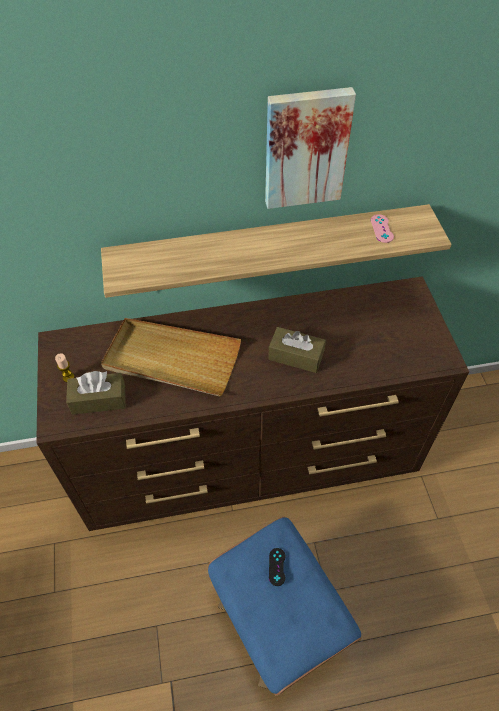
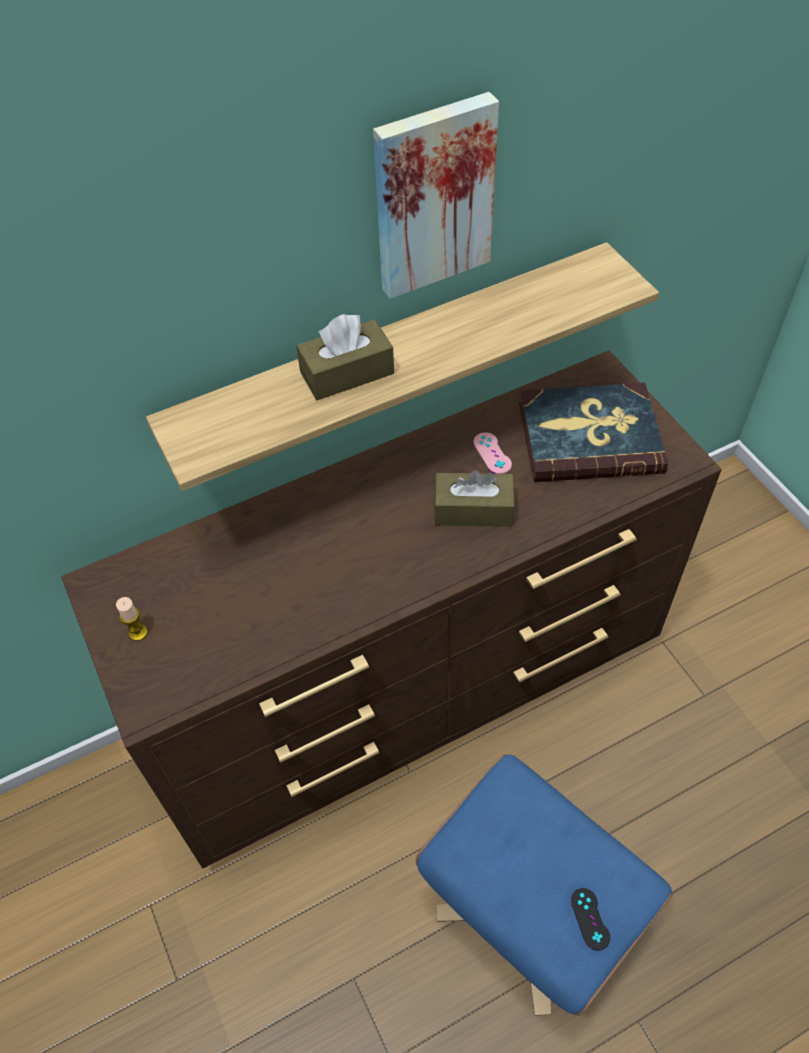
camera: 15 degrees left, 0 degrees up
brown tissue box [66,371,126,415] -> brown tissue box moved to [296,314,394,400]
beige tray [101,318,241,397] -> none
black game controller [269,548,285,586] -> black game controller moved to [571,888,610,951]
pink game controller [371,214,394,243] -> pink game controller moved to [473,433,512,474]
none -> book [519,382,668,482]

